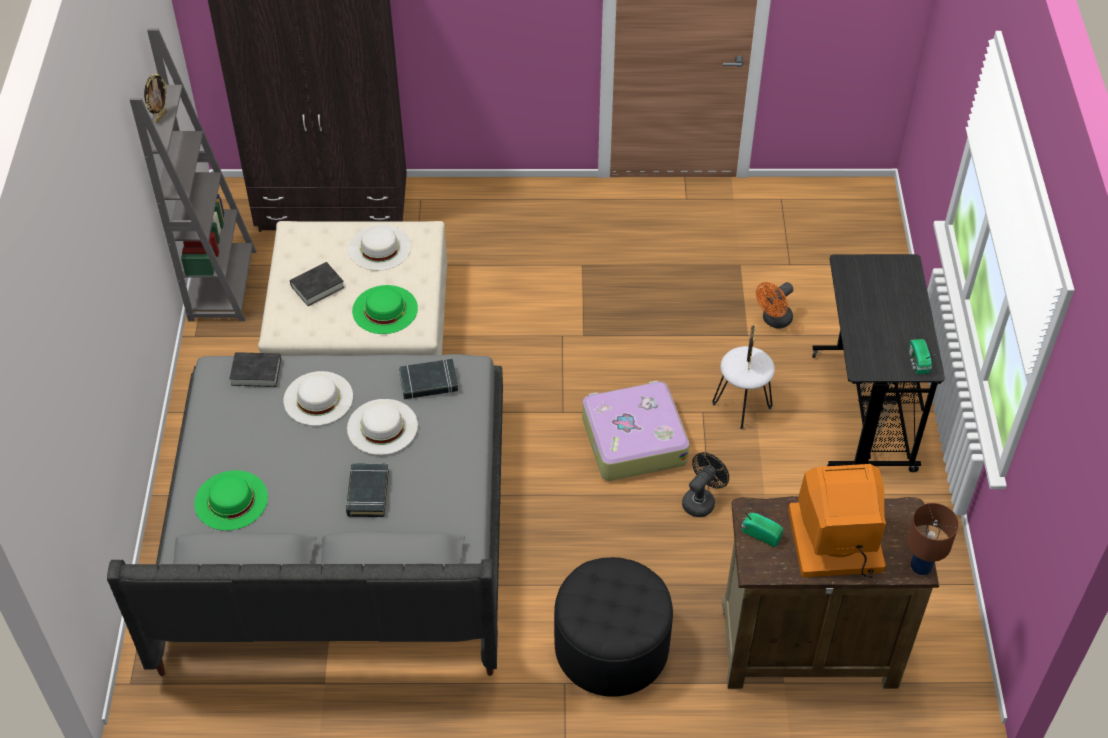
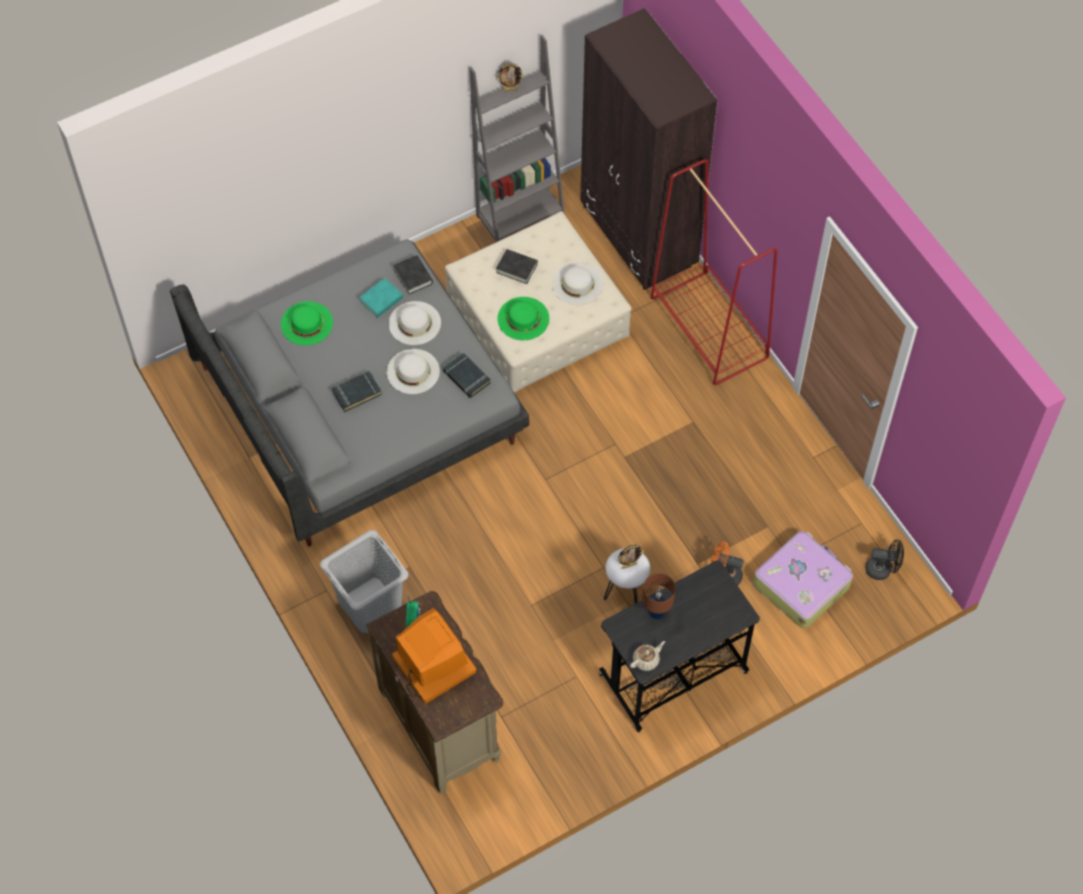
camera: 60 degrees right, 10 degrees up
black ottoman [554,557,673,697] -> grey laundry basket [320,530,409,633]
suitcase [582,380,689,481] -> suitcase moved to [753,531,853,628]
black fan [682,452,729,517] -> black fan moved to [866,540,904,580]
brown table lamp [907,503,959,575] -> brown table lamp moved to [642,573,675,619]
radio [908,339,936,374] -> beige teapot [630,641,665,671]
none -> turquoise book [359,278,403,318]
none -> red clothes rack [651,159,777,385]

